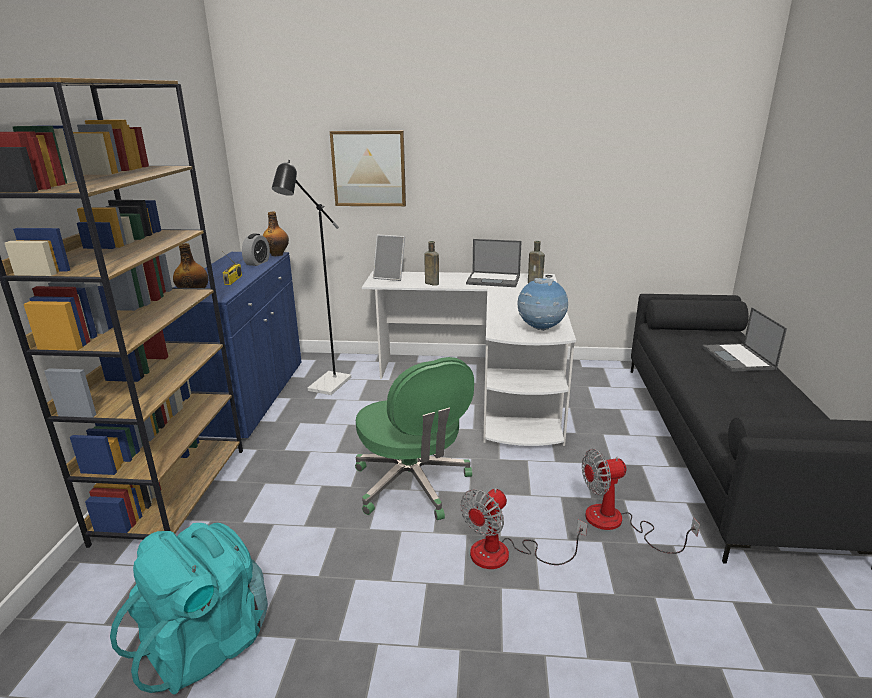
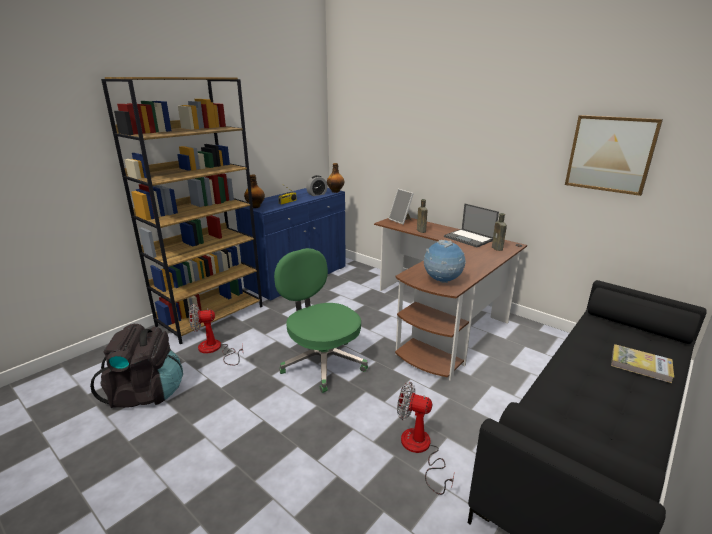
camera: 35 degrees right, 0 degrees up
turquoise backpack [110,523,268,695] -> black backpack [90,324,183,408]
black floor lamp [272,160,351,395] -> none
picture [330,131,406,206] -> picture moved to [565,115,663,196]
green office chair [355,357,474,520] -> green office chair turned 135 degrees clockwise [274,248,368,393]
white desk [362,271,576,446] -> brown desk [374,218,527,381]
fan [460,488,587,569] -> fan moved to [189,304,243,366]
laptop [702,307,787,372] -> book [611,344,674,383]

